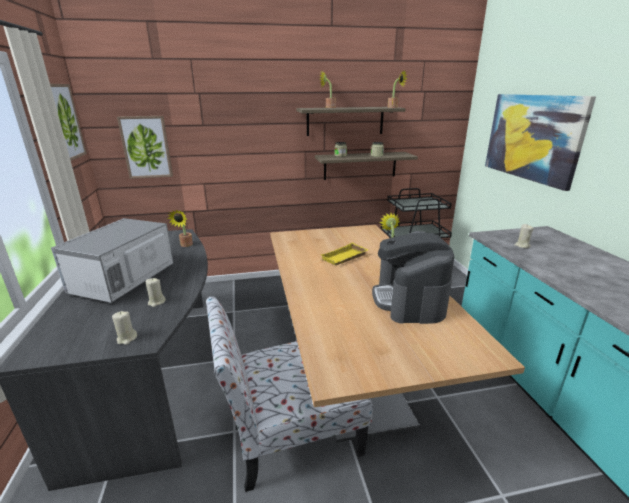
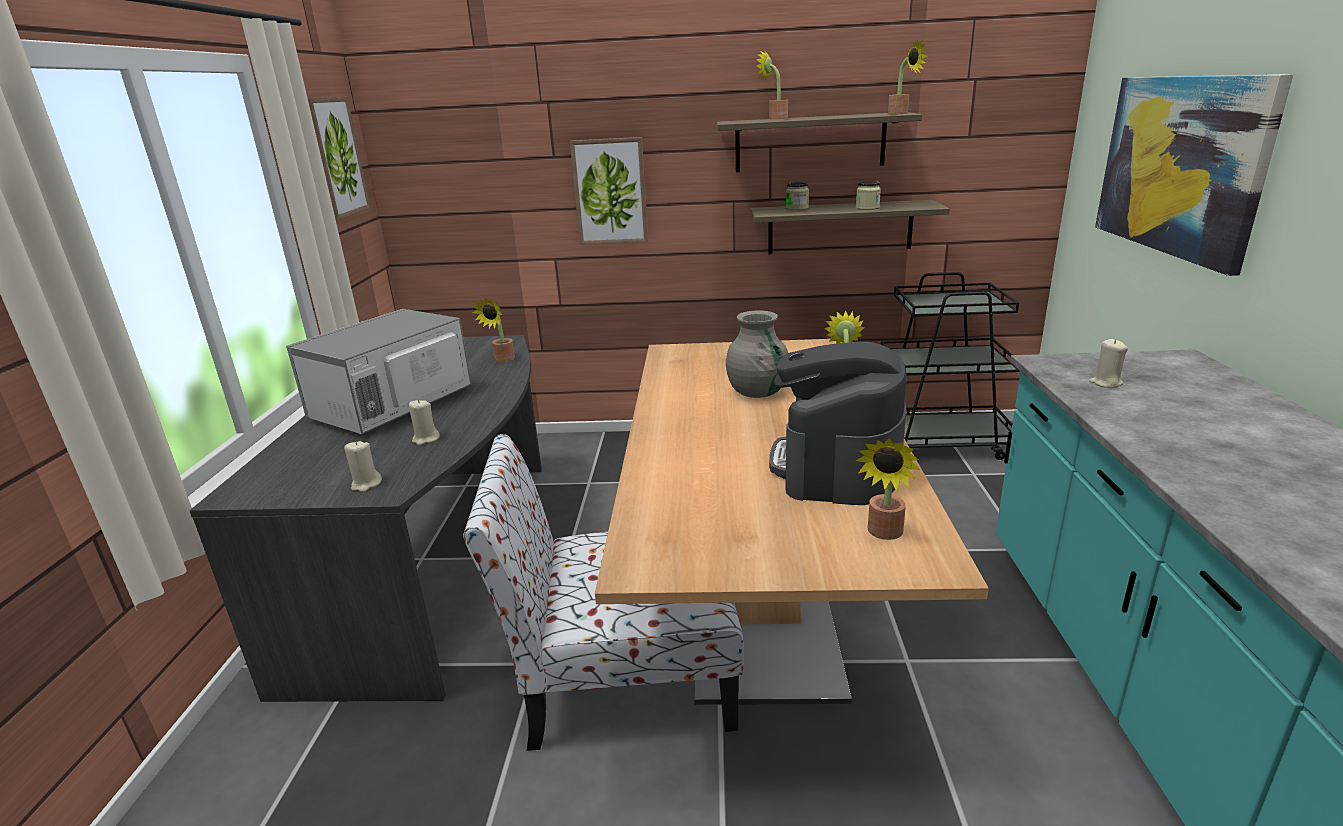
camera: 15 degrees right, 0 degrees up
picture [117,116,173,179] -> picture moved to [570,137,648,245]
yellow tray [321,242,368,265] -> grey vase [726,310,788,398]
none -> potted plant [856,439,920,540]

